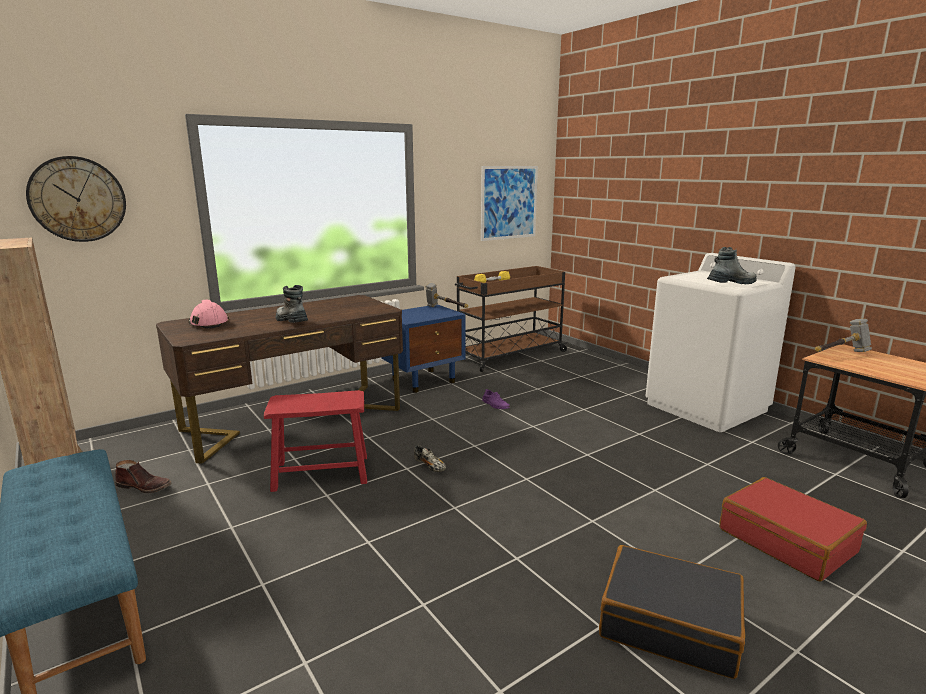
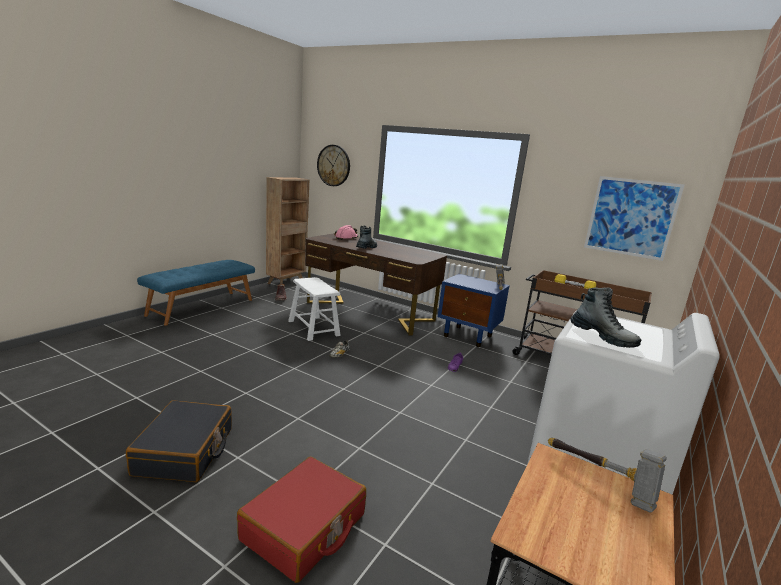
camera: 65 degrees right, 0 degrees up
red stool [264,390,367,492] -> white stool [288,277,341,341]

